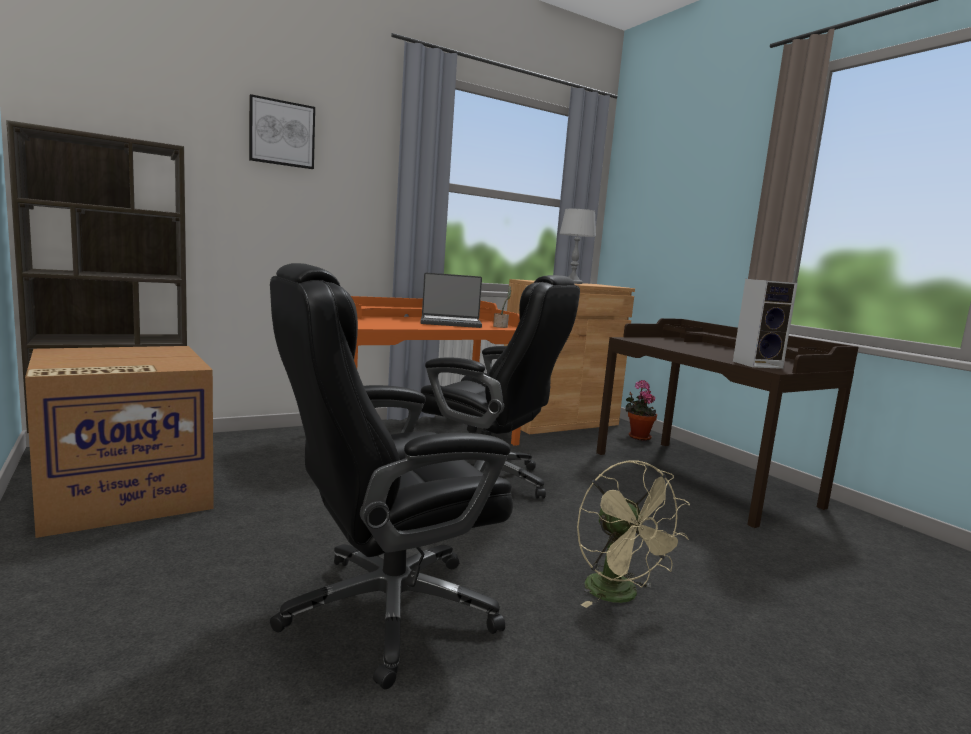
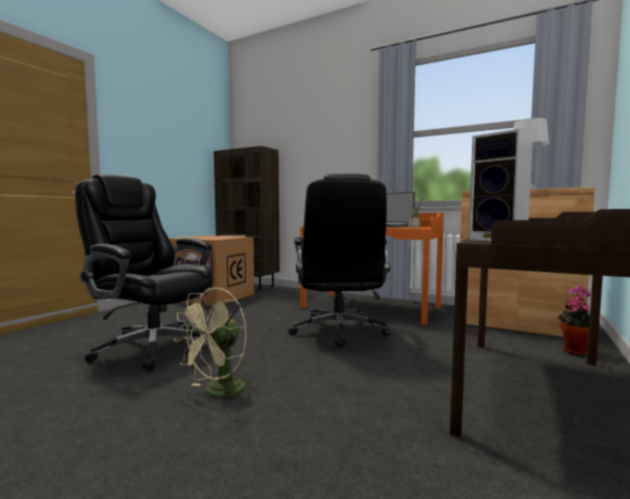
camera: 60 degrees right, 5 degrees down
picture [249,94,315,169] -> none

